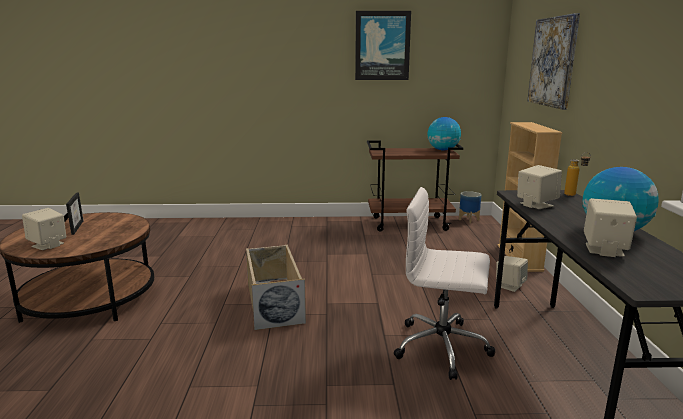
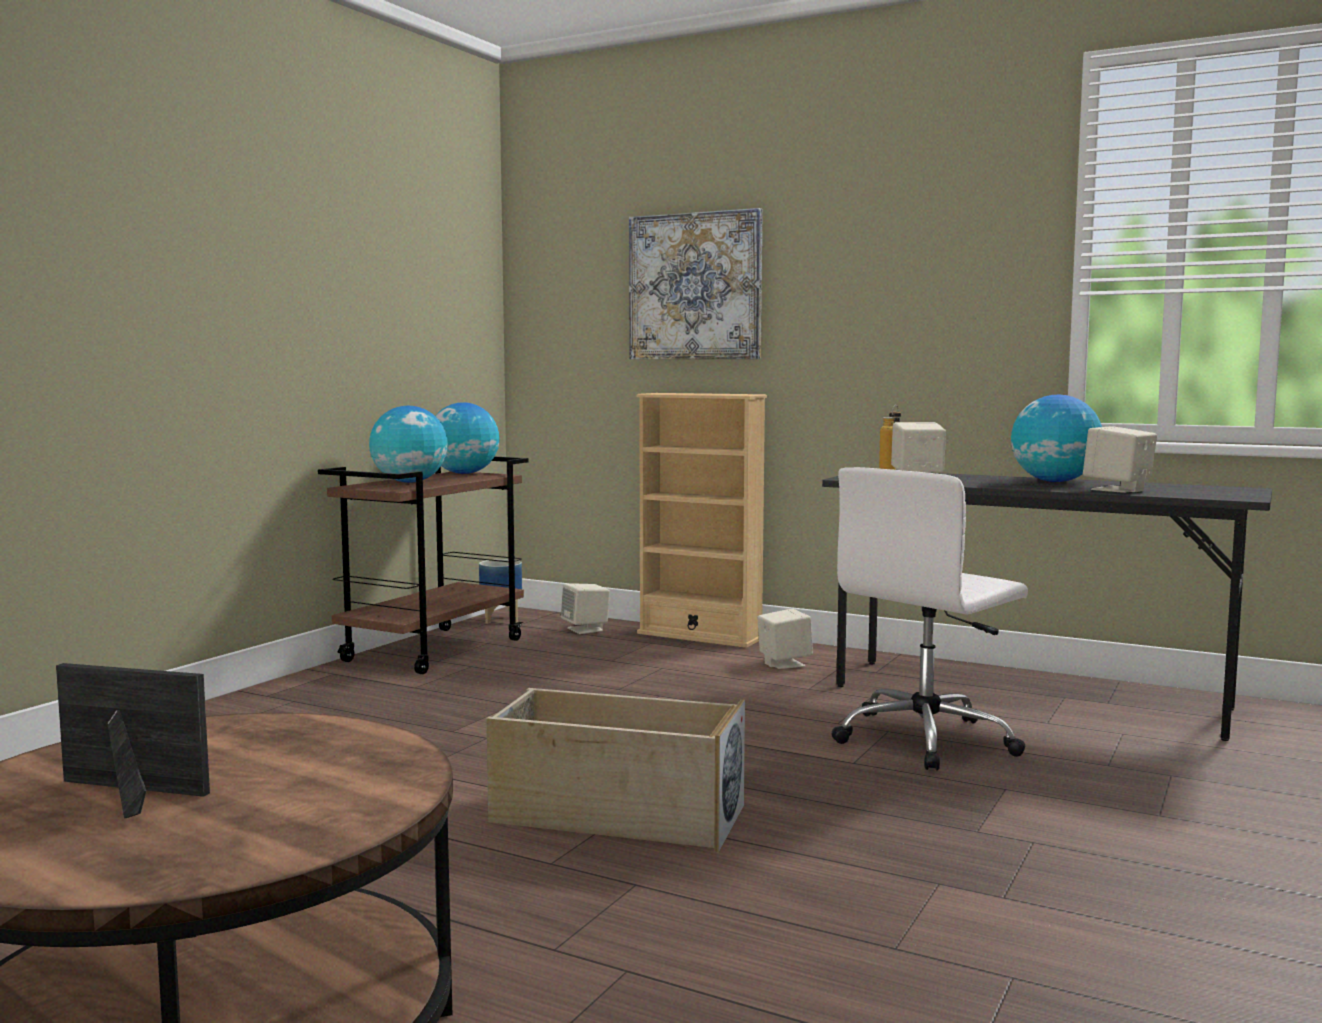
camera: 60 degrees left, 10 degrees down
beige speaker [22,208,66,250] -> beige speaker moved to [561,583,610,634]
picture [355,11,411,80] -> none
none -> globe [369,406,448,483]

